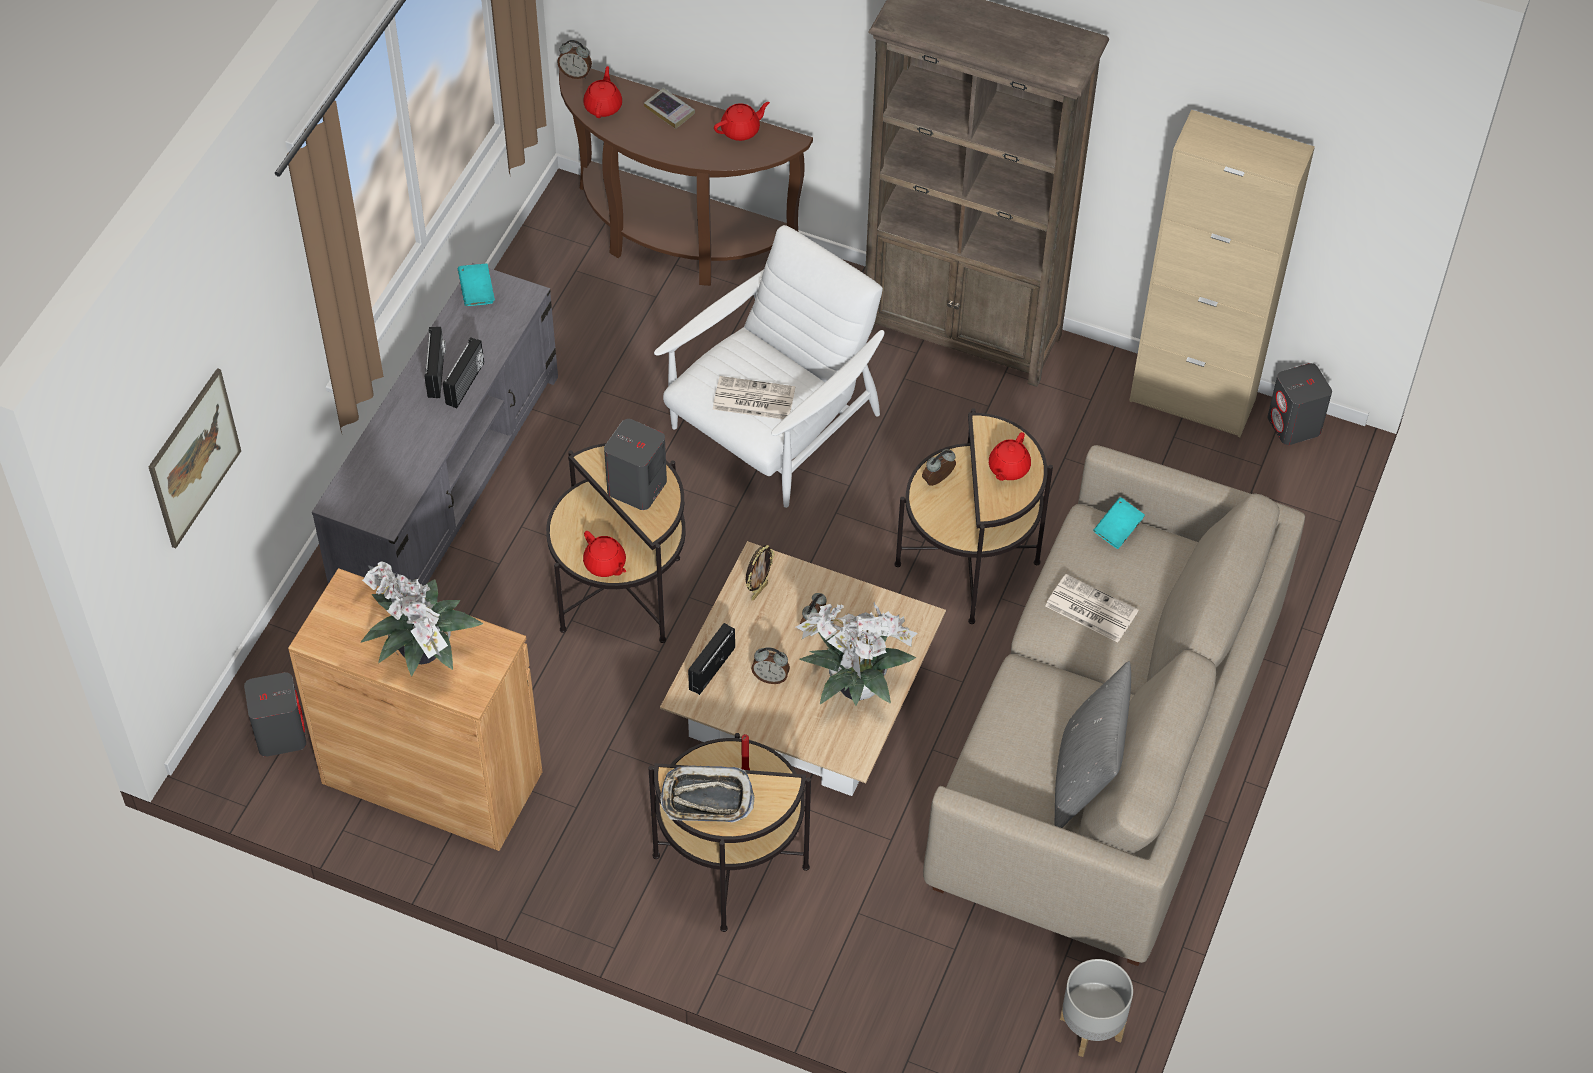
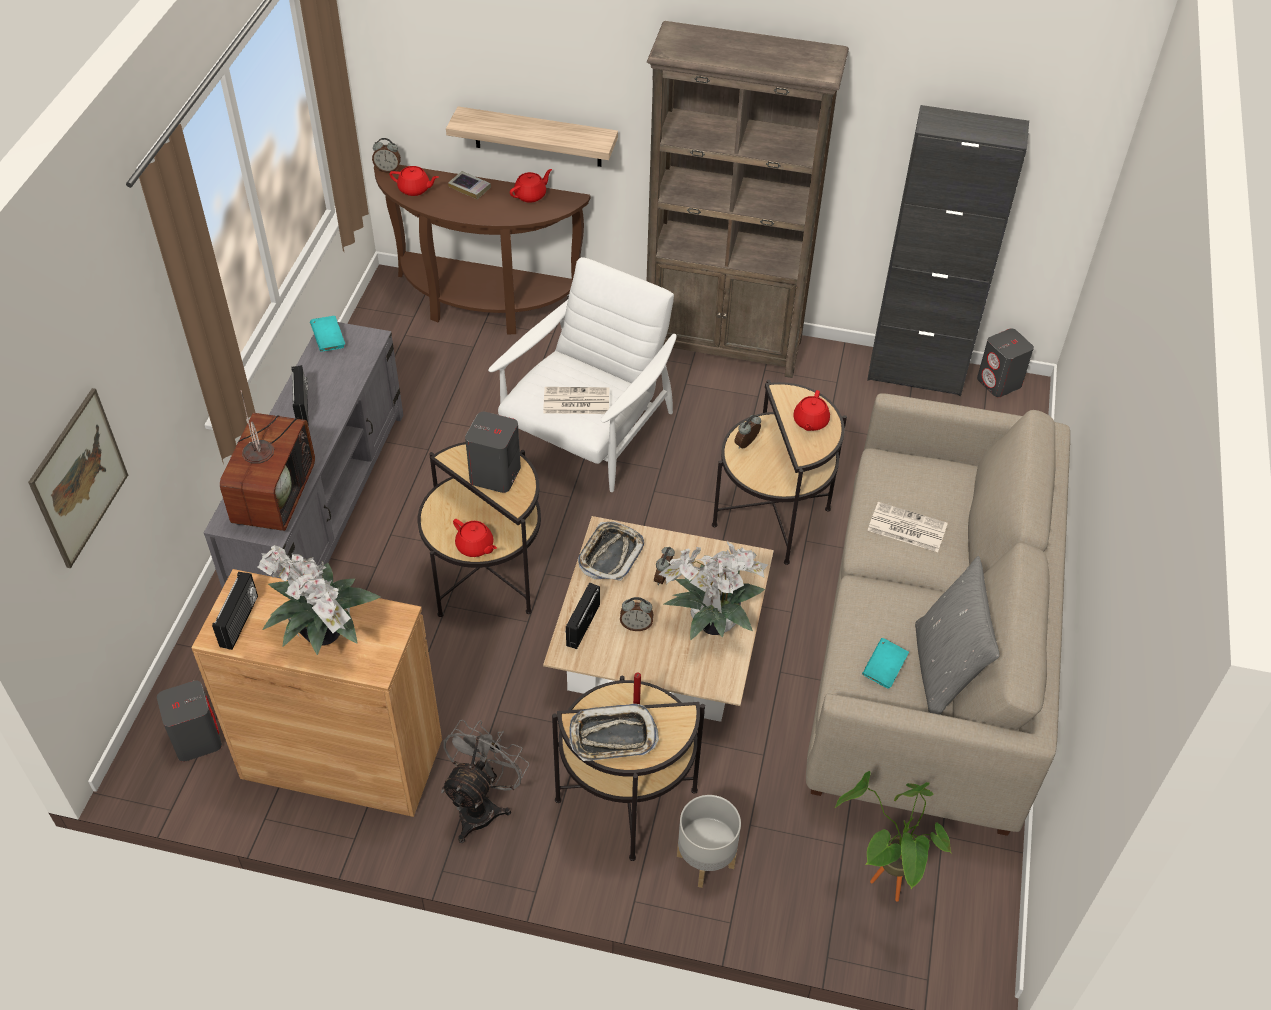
camera: 10 degrees left, 5 degrees down
radio [443,337,484,408] -> radio moved to [212,572,258,650]
red teapot [583,66,622,118] -> red teapot turned 105 degrees clockwise [389,166,438,196]
picture frame [746,545,775,601] -> tray [578,522,644,581]
grey planter [1060,959,1133,1057] -> grey planter moved to [677,795,741,888]
turquoise book [1093,497,1145,549] -> turquoise book moved to [862,638,909,689]
beige cabinet [1129,110,1315,437] -> black cabinet [867,105,1029,396]
none -> television [220,390,315,531]
none -> grey fan [441,720,529,843]
none -> shelf [446,106,618,167]
none -> potted plant [835,771,952,902]

